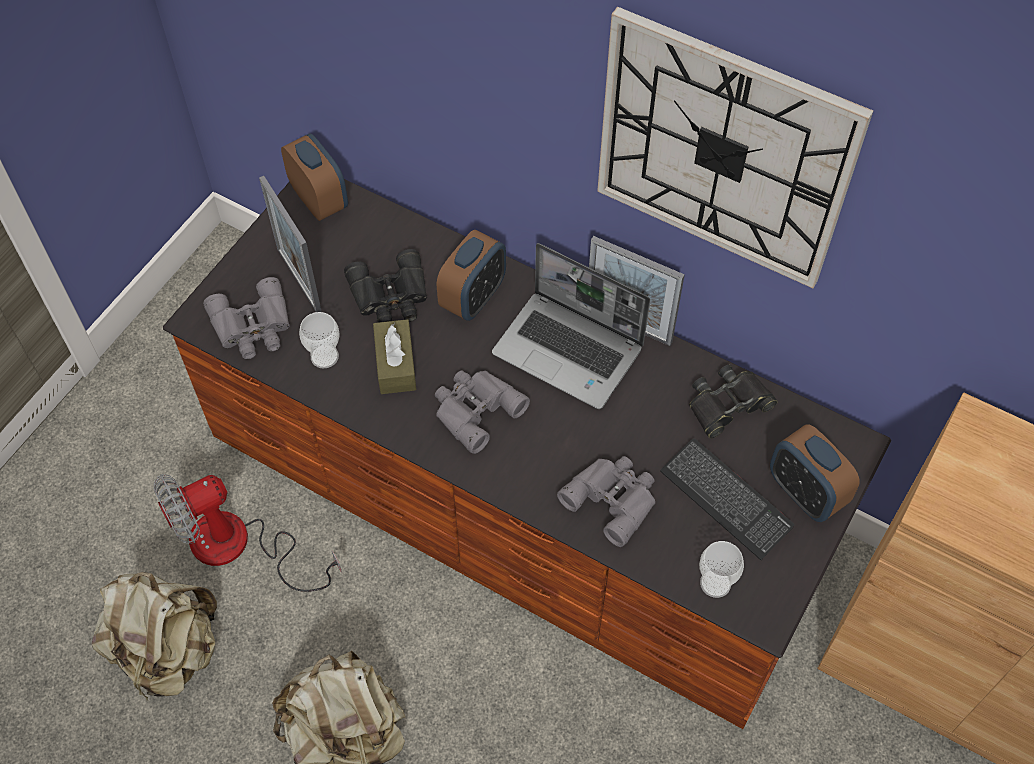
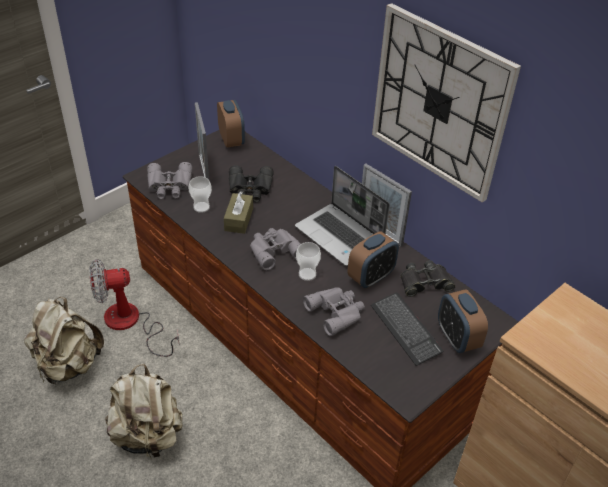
camera: 15 degrees right, 15 degrees down
alarm clock [437,230,506,321] -> alarm clock moved to [347,231,399,288]
cup [699,541,744,598] -> cup moved to [296,242,321,281]

